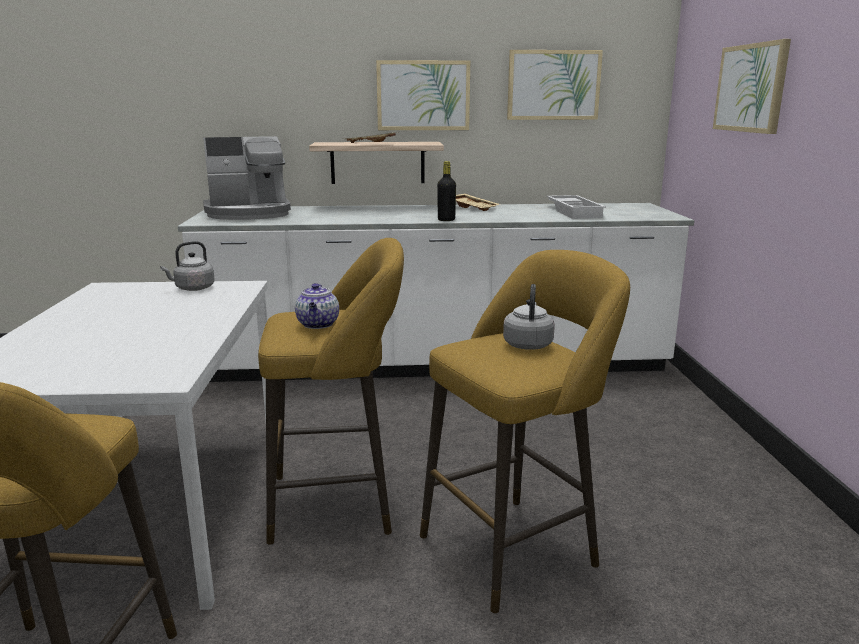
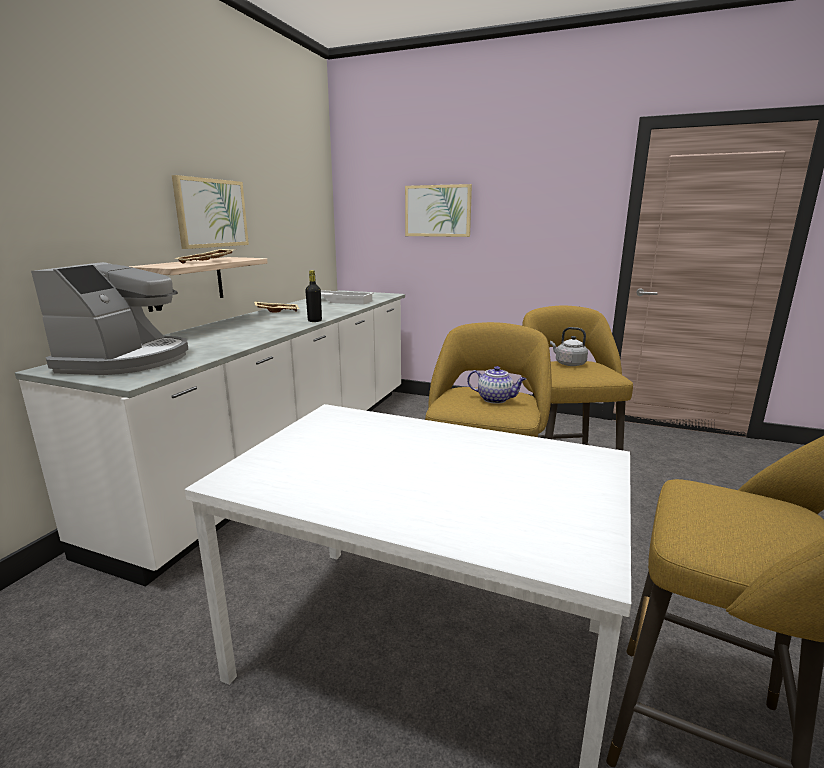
camera: 65 degrees left, 0 degrees up
grey kettle [160,241,215,291] -> none
picture [507,50,603,120] -> none

